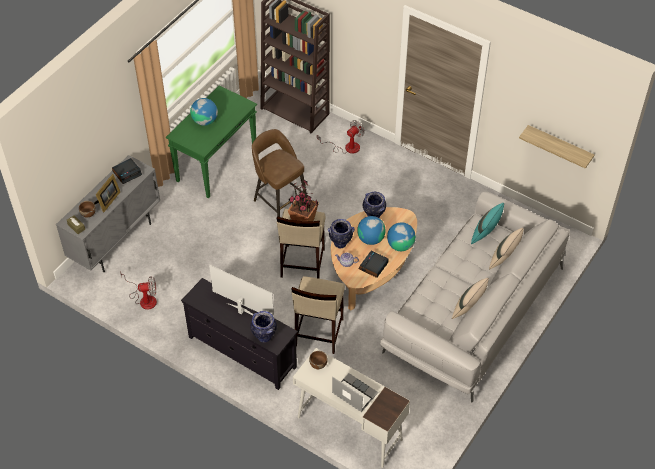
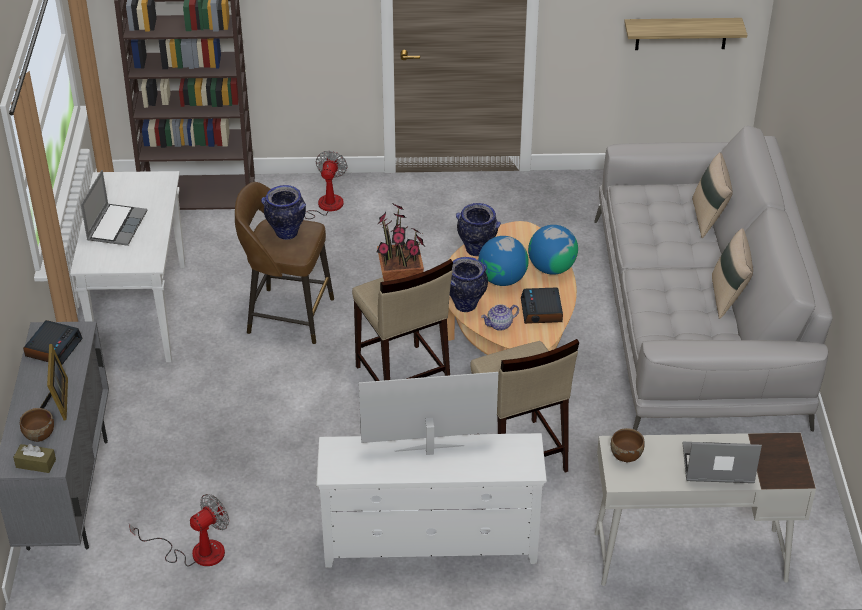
camera: 35 degrees left, 10 degrees down
green console table [166,85,257,198] -> white console table [70,171,185,362]
black tv stand [181,278,298,390] -> white tv stand [316,433,547,568]
globe [190,98,218,126] -> laptop [81,170,147,246]
vase [250,311,277,342] -> vase moved to [261,185,306,240]
turquoise pillow [471,203,504,244] -> none

